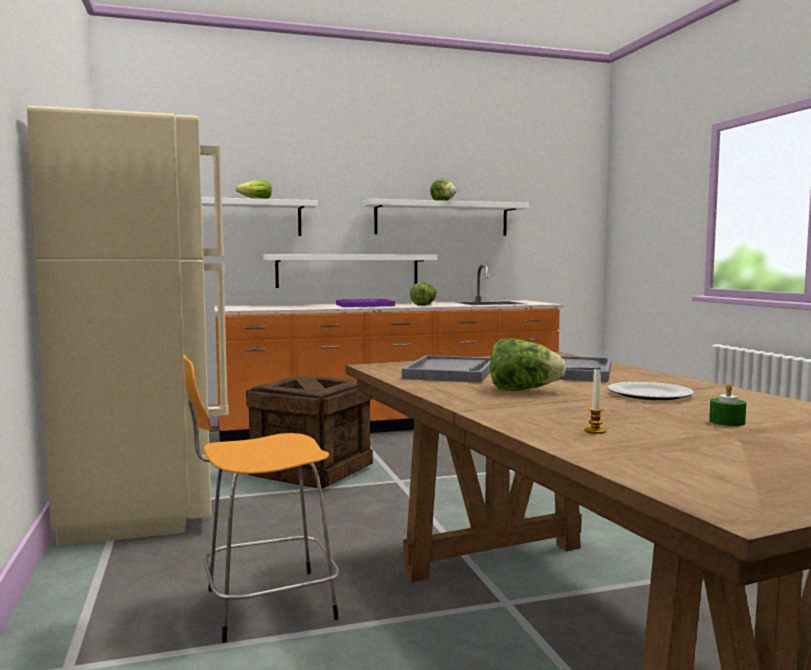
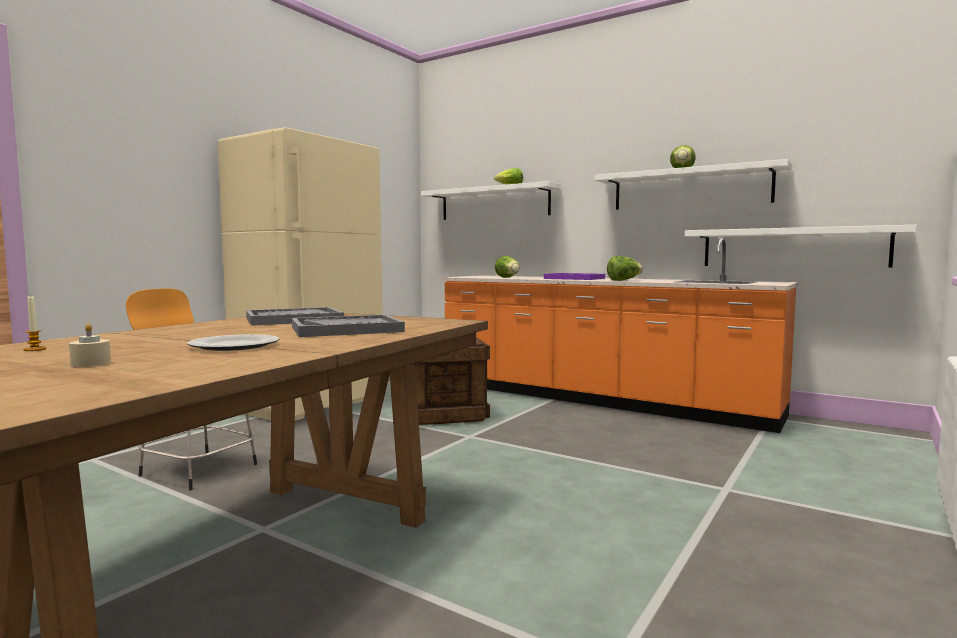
camera: 50 degrees right, 0 degrees up
white shelf [262,254,437,288] -> white shelf moved to [685,225,917,268]
lettuce [490,339,566,391] -> lettuce moved to [495,256,520,278]
green candle [709,384,746,426] -> beige candle [69,323,111,367]

